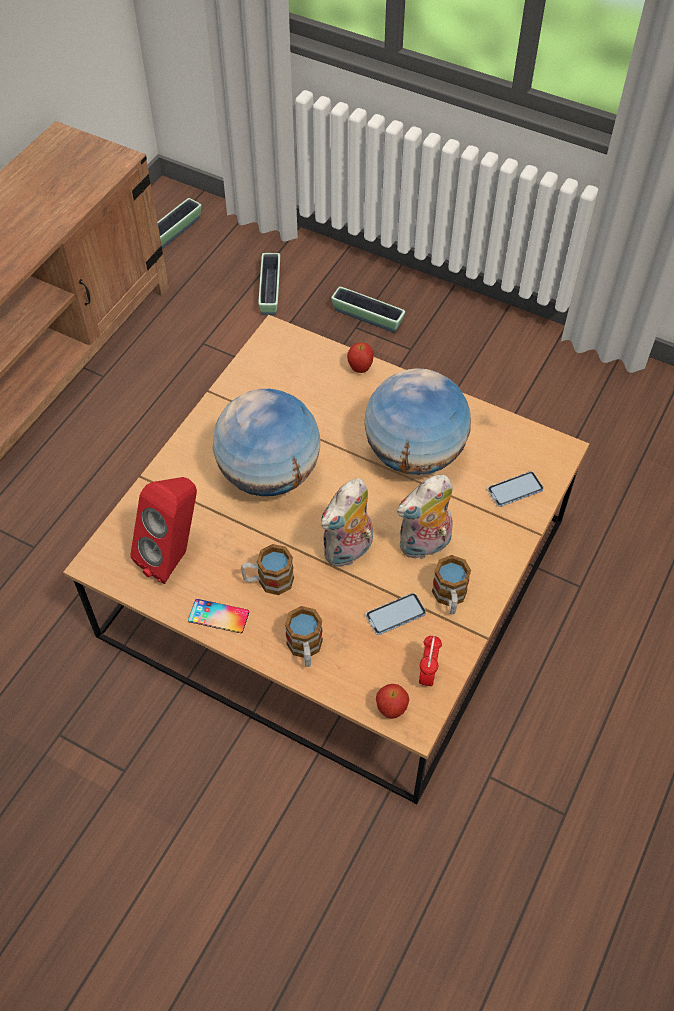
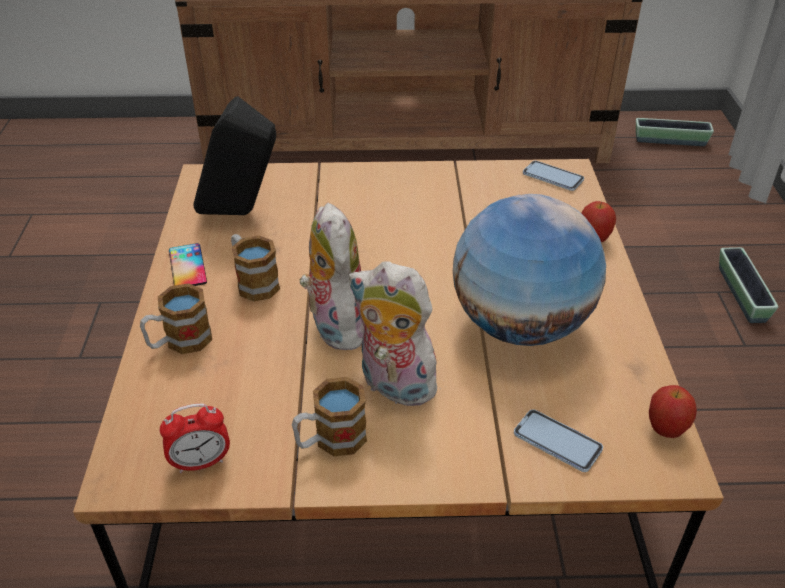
camera: 60 degrees right, 15 degrees down
red speaker [130,477,197,584] -> black speaker [193,96,276,215]
globe [213,389,320,496] -> none
planter [259,253,280,315] -> none
plush toy [321,479,373,568] -> plush toy turned 60 degrees clockwise [300,202,364,350]
phone [366,593,426,635] -> phone moved to [523,161,584,191]
apple [376,684,409,719] -> apple moved to [649,385,697,438]

